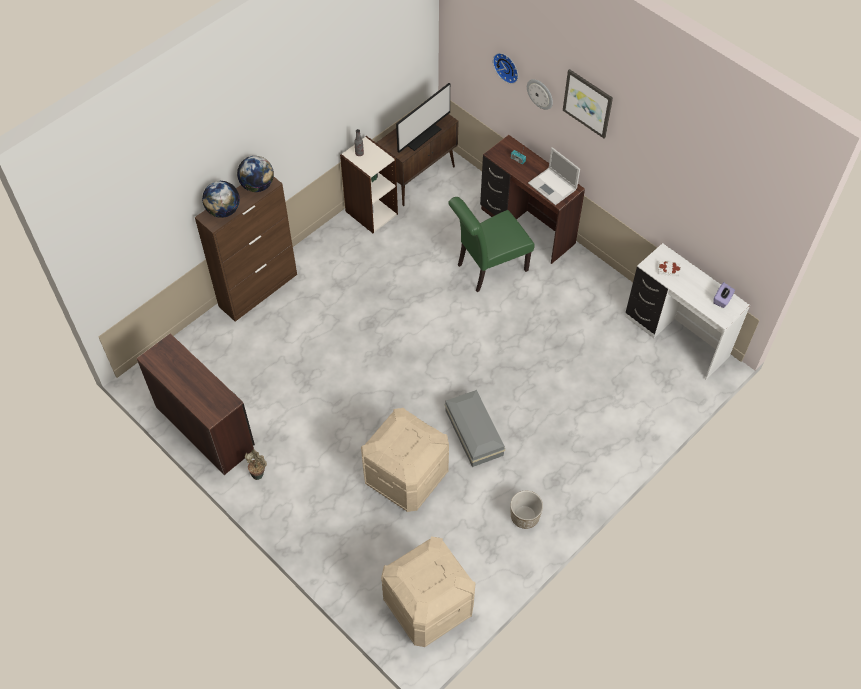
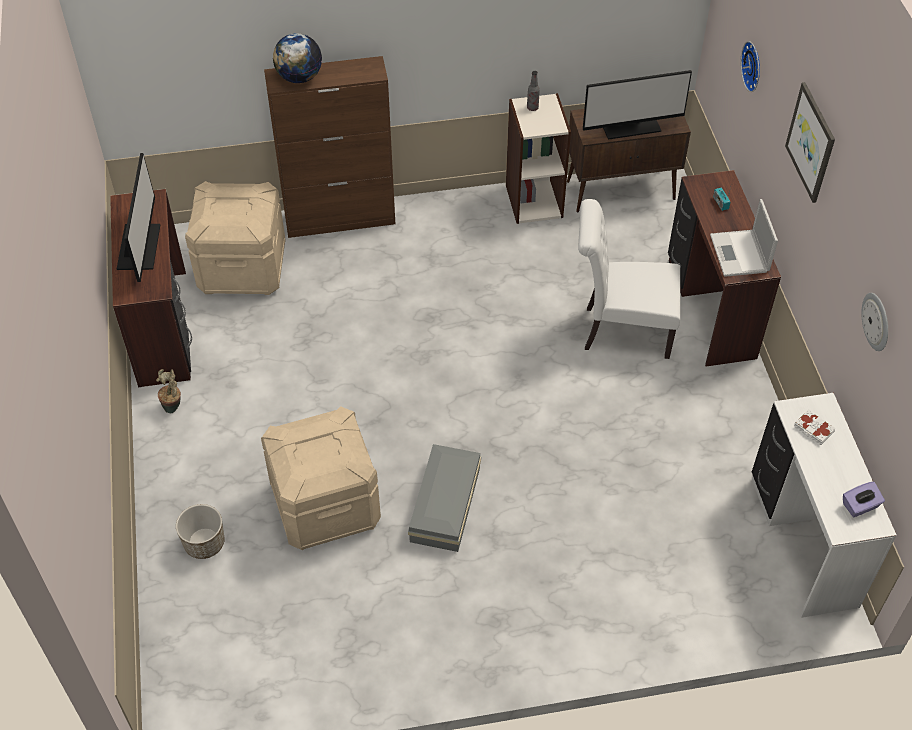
camera: 35 degrees right, 5 degrees down
globe [237,156,274,192] -> none
beige storage box [381,536,475,647] -> beige storage box moved to [185,181,286,295]
green chair [448,197,535,292] -> white chair [578,199,680,359]
planter [511,491,543,529] -> planter moved to [176,504,225,559]
wall clock [527,79,553,110] -> wall clock moved to [862,293,888,351]
none -> monitor [117,153,160,282]

